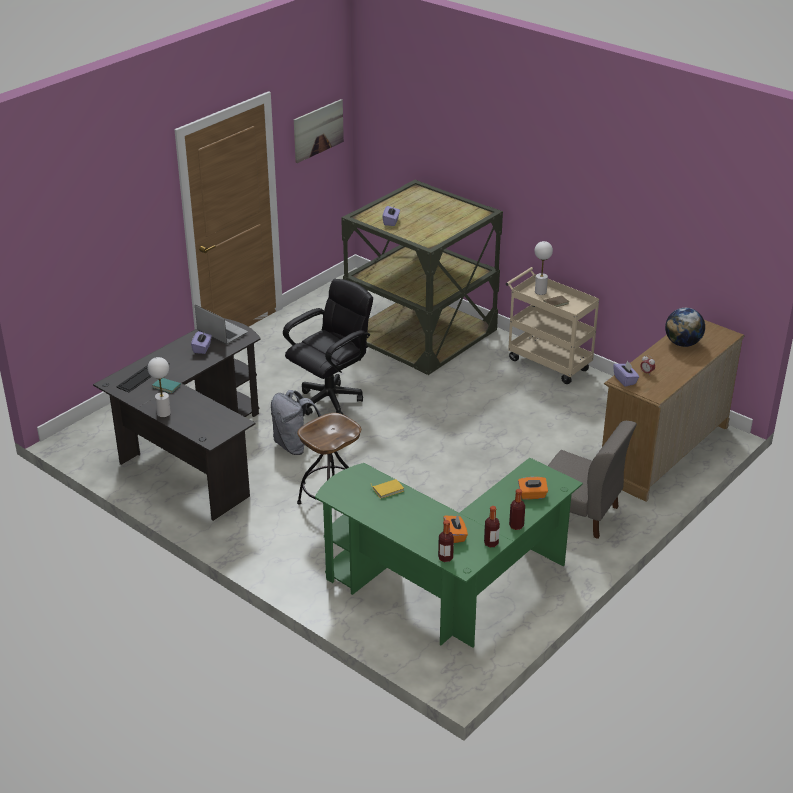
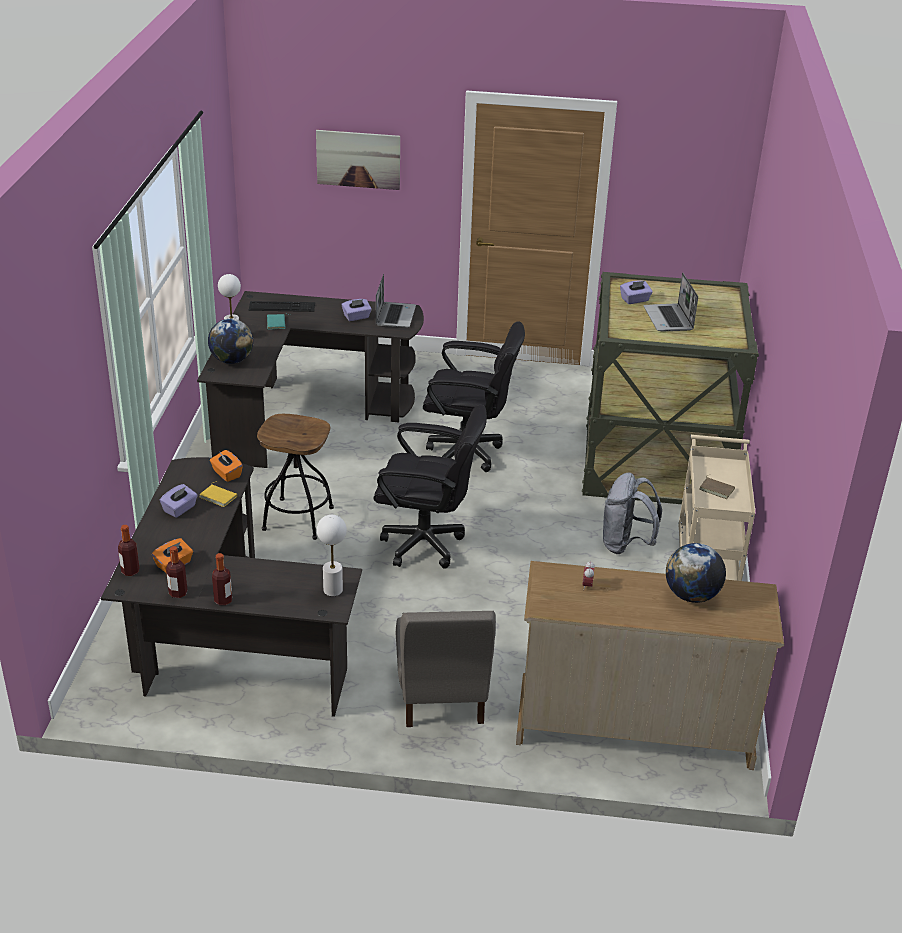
camera: 55 degrees right, 0 degrees up
grey backpack [271,390,321,455] -> grey backpack moved to [603,473,662,554]
picture [294,99,344,163] -> picture moved to [316,130,400,190]
green desk [315,458,583,648] -> black desk [101,457,362,717]
orange tissue box [518,477,548,500] -> orange tissue box moved to [210,450,243,482]
white table lamp [535,241,553,295] -> white table lamp moved to [317,515,347,596]
purple tissue box [613,360,639,387] -> purple tissue box moved to [160,484,198,518]
none -> globe [208,319,253,364]
none -> black office chair [373,404,487,569]
none -> laptop [643,273,698,331]

